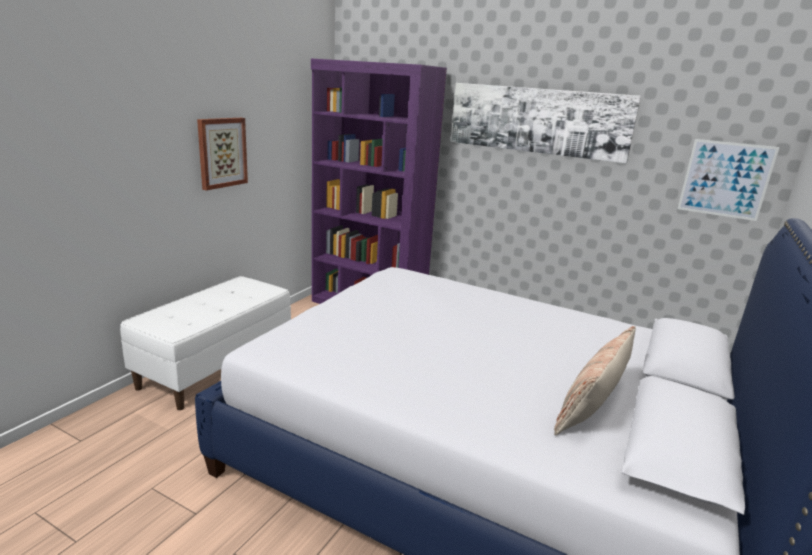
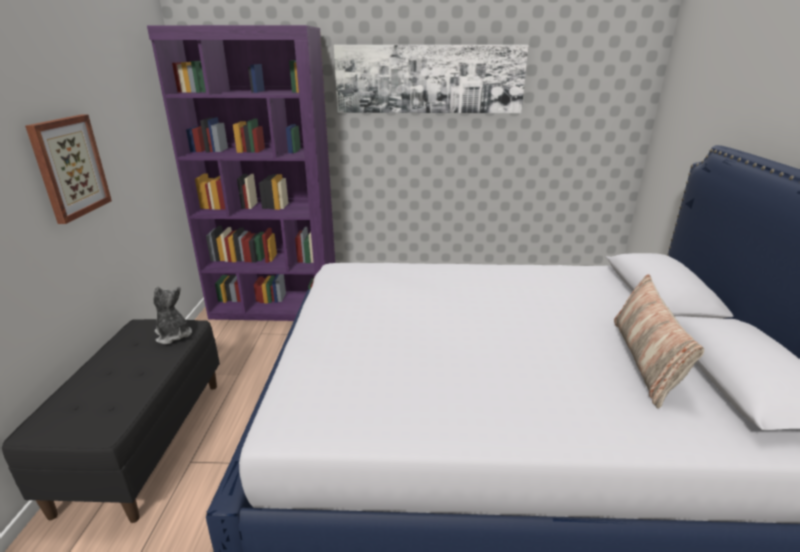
camera: 25 degrees left, 5 degrees up
white bench [120,276,291,410] -> black bench [2,319,220,523]
picture [677,139,780,221] -> none
none -> plush toy [153,286,192,344]

